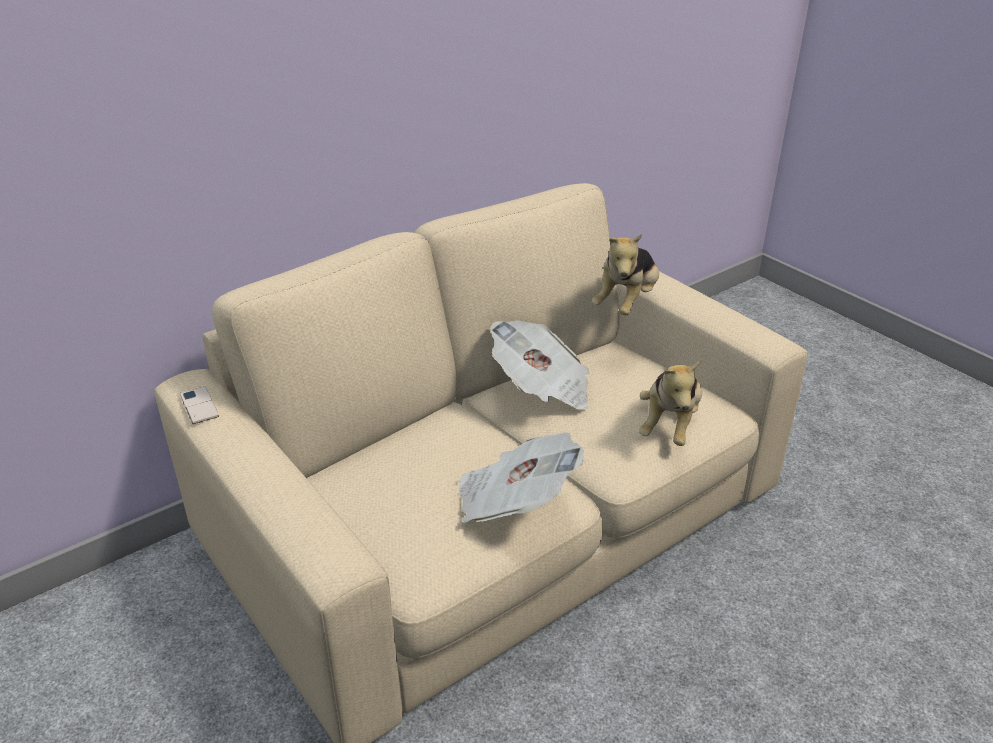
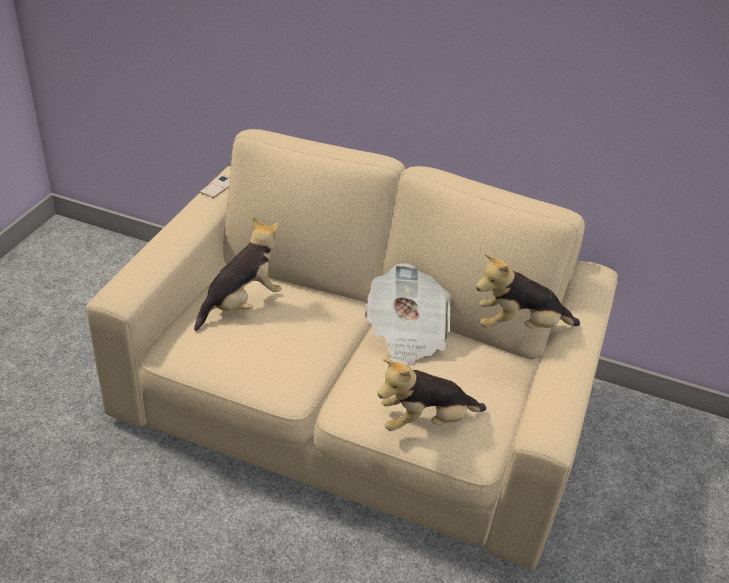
camera: 55 degrees right, 5 degrees up
newspaper [458,432,584,523] -> none
none -> plush toy [194,217,281,331]

